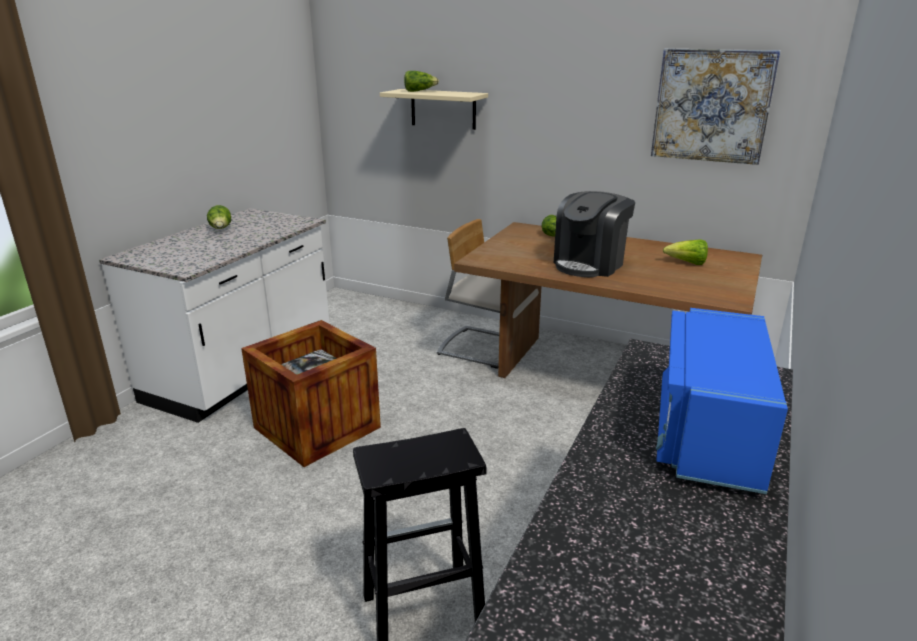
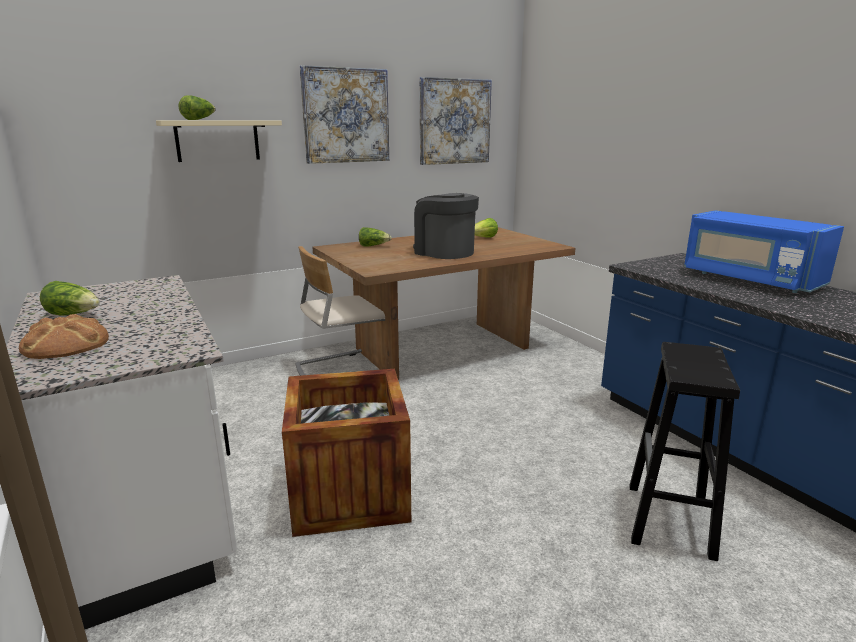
camera: 55 degrees left, 5 degrees down
coffee machine [554,191,635,277] -> coffee machine turned 150 degrees clockwise [413,193,479,259]
none -> bread [19,314,109,359]
none -> picture [300,65,389,164]

